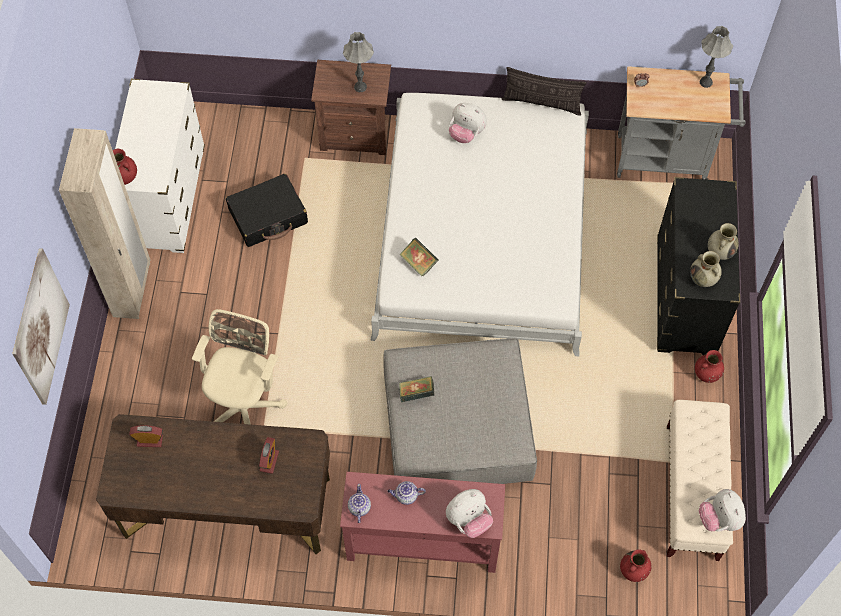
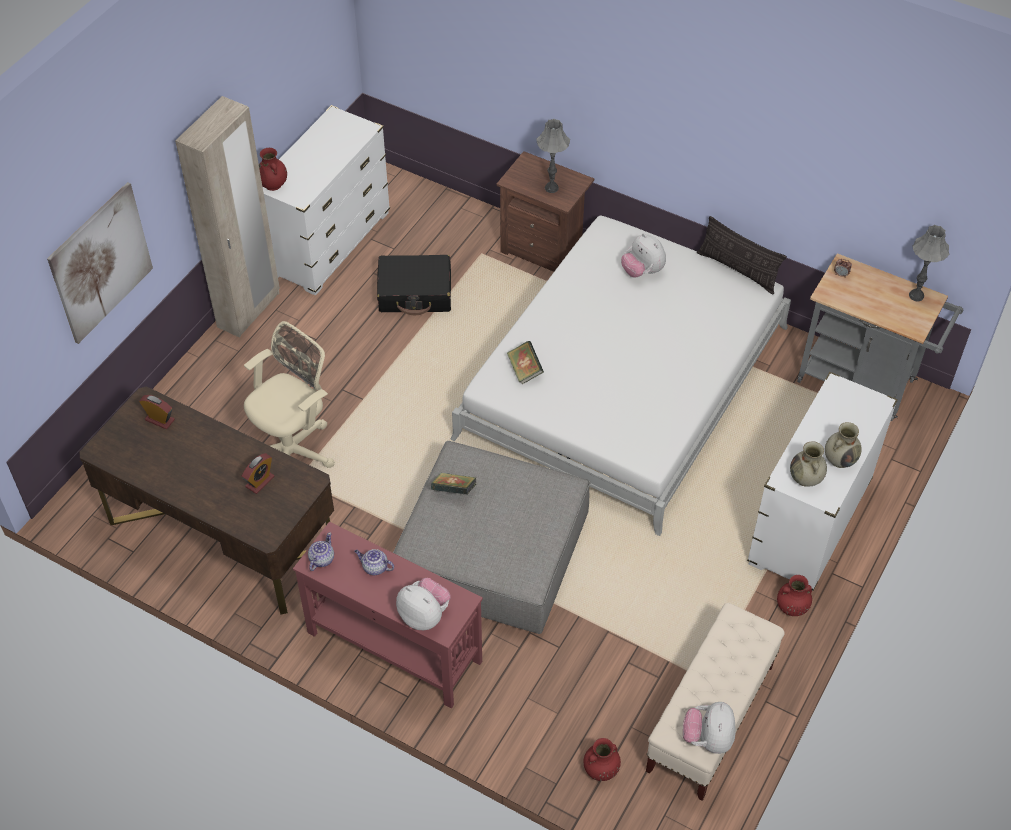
camera: 25 degrees right, 10 degrees down
plush toy [446,489,493,538] -> plush toy turned 135 degrees counterclockwise [396,578,451,630]
black dresser [657,177,740,355] -> white dresser [747,372,898,591]

